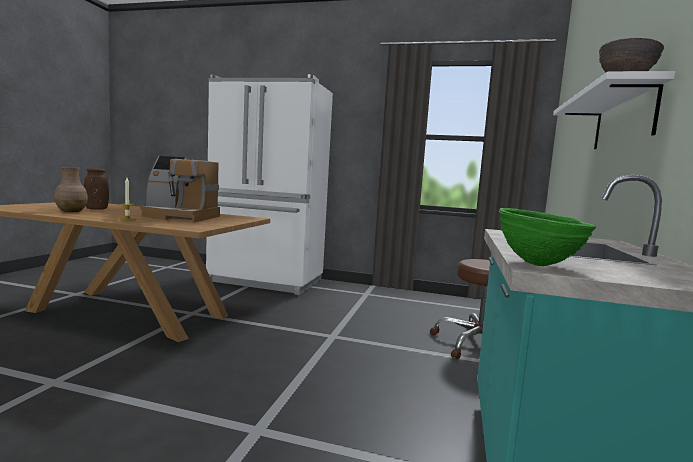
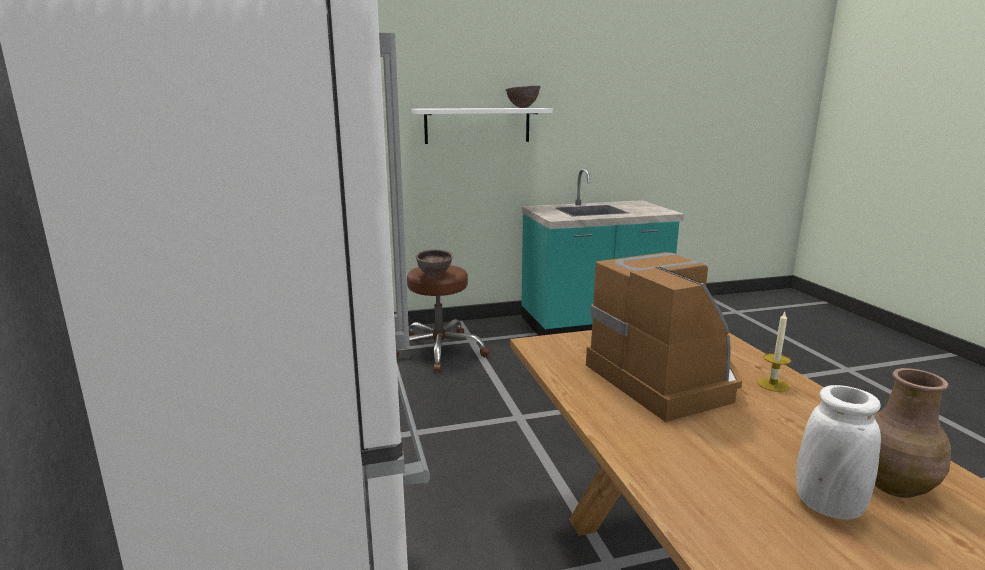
camera: 120 degrees left, 10 degrees up
brown vase [84,168,109,210] -> white vase [797,385,881,520]
green bowl [499,208,596,266] -> none
none -> brown bowl [416,249,453,277]

